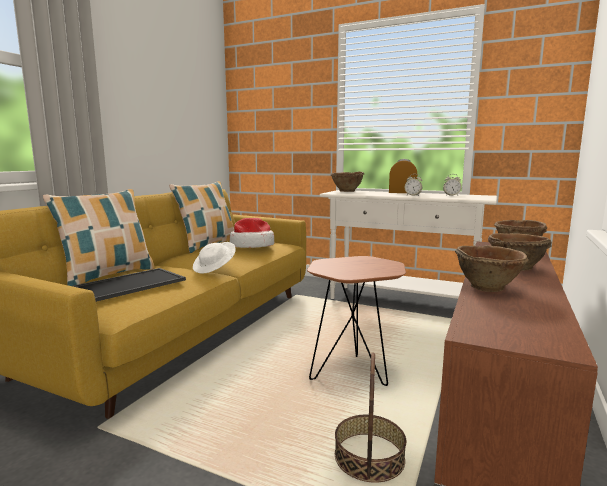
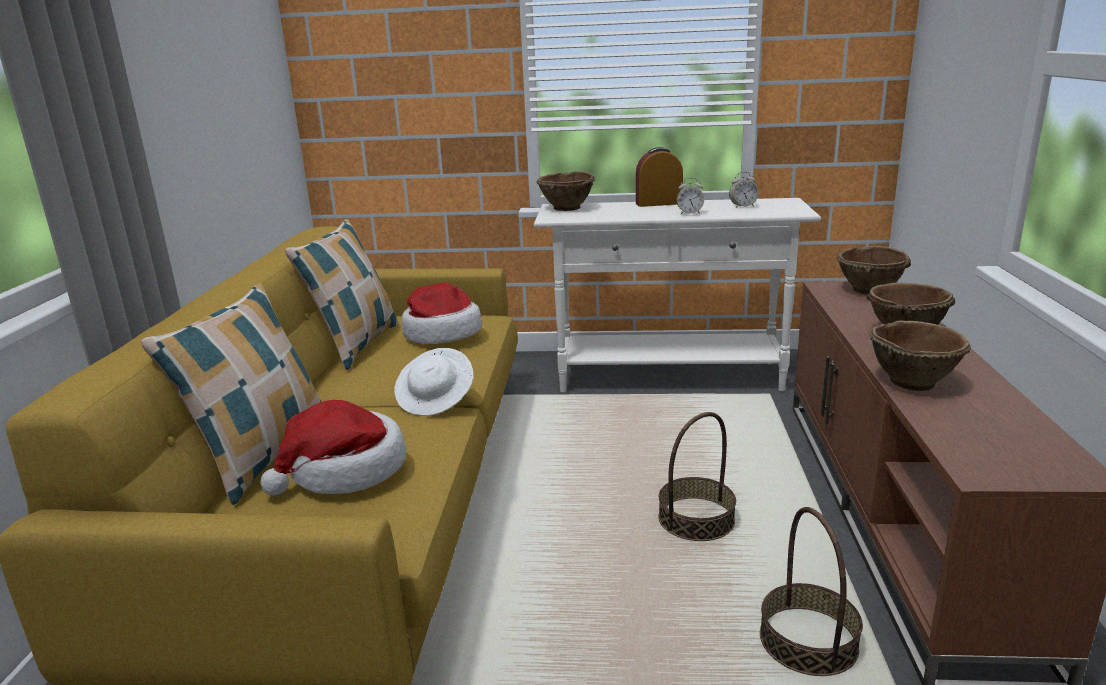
camera: 20 degrees left, 10 degrees up
tray [73,268,186,302] -> hat [260,400,406,496]
brown side table [307,256,406,386] -> basket [658,412,736,541]

